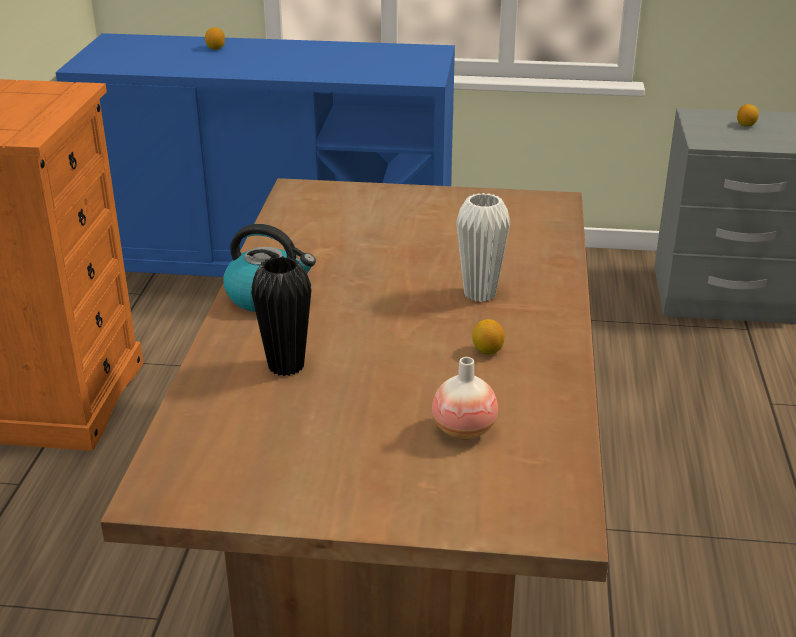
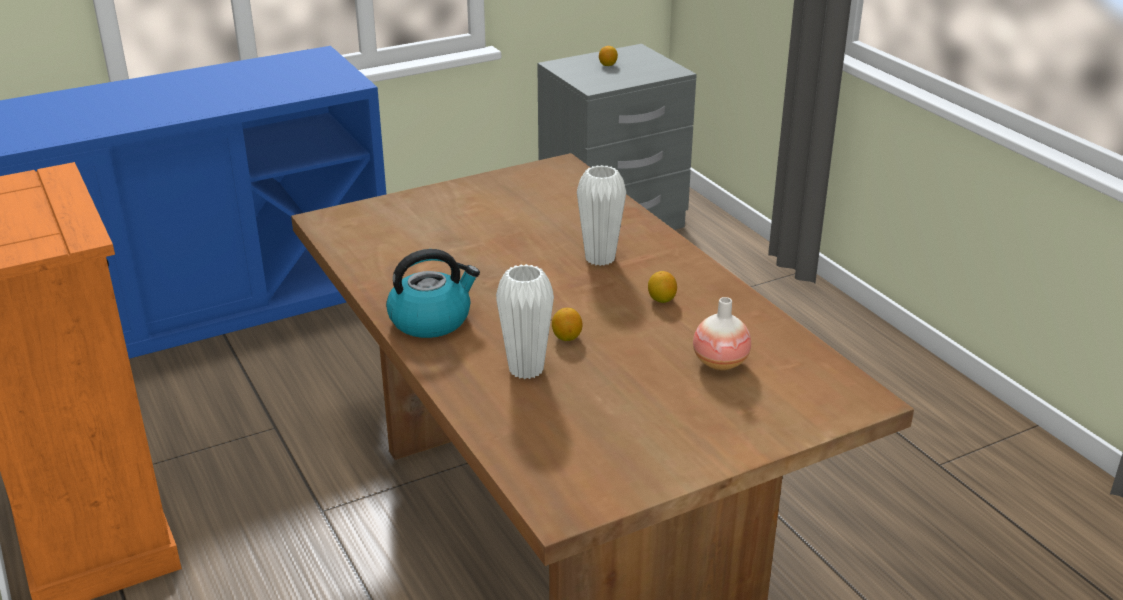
camera: 35 degrees left, 0 degrees up
lemon [205,28,225,50] -> lemon moved to [552,308,583,341]
black vase [251,256,311,376] -> white vase [496,264,554,379]

